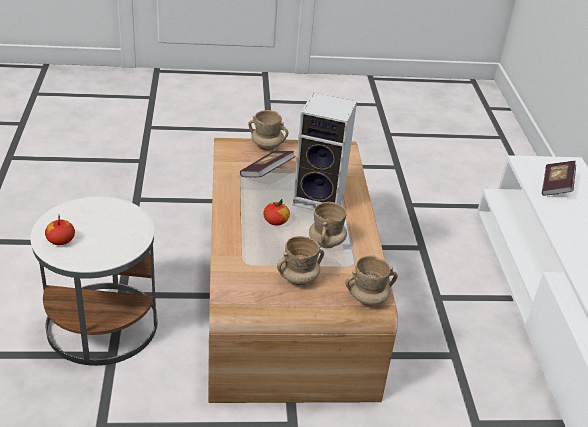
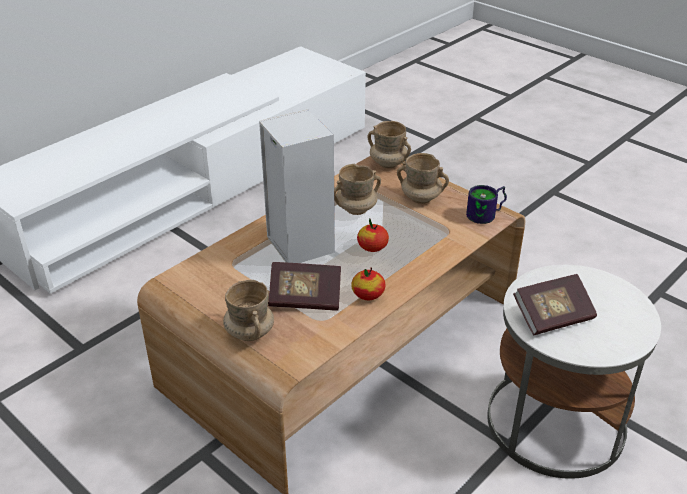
camera: 130 degrees left, 0 degrees up
apple [45,216,75,245] -> apple moved to [351,268,386,300]
book [542,161,576,196] -> book moved to [513,274,597,335]
none -> mug [466,185,507,224]

